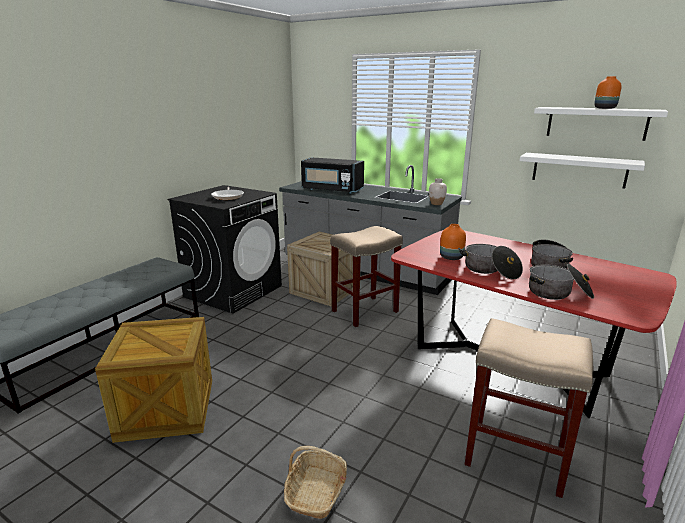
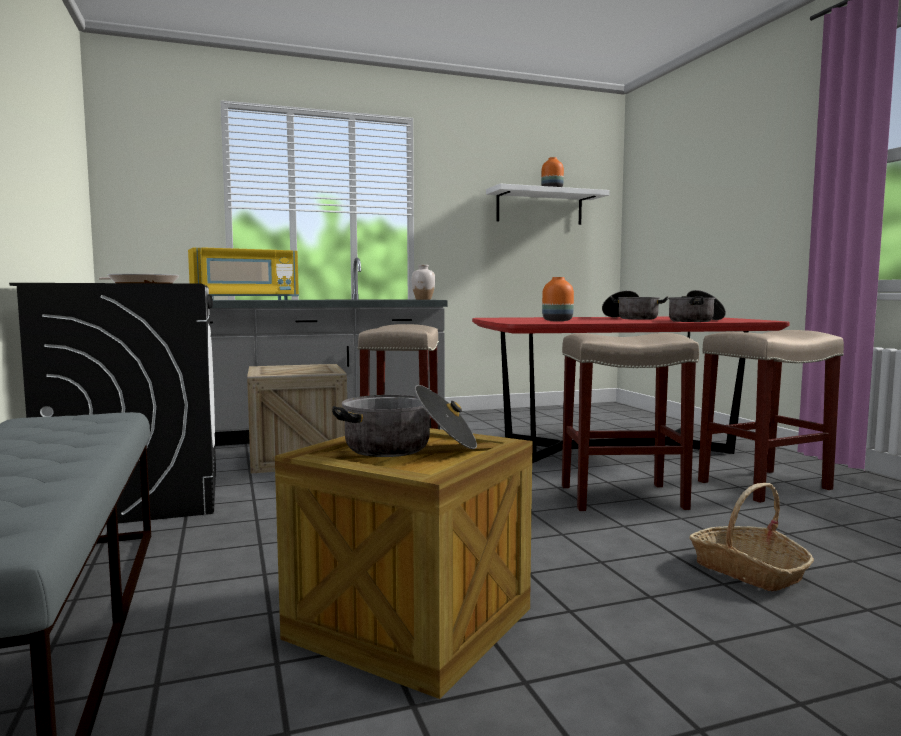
camera: 50 degrees left, 15 degrees down
black microwave [301,157,364,194] -> yellow microwave [188,247,299,300]
cooking pot [458,244,523,280] -> cooking pot moved to [332,385,477,457]
white shelf [520,153,645,189] -> none
none -> beige stool [562,333,699,511]

